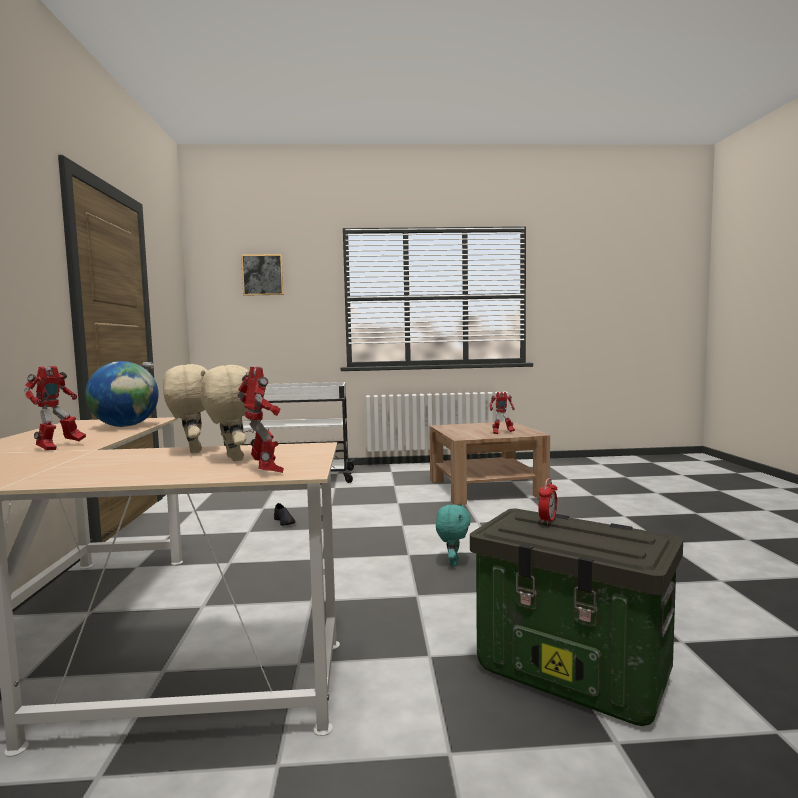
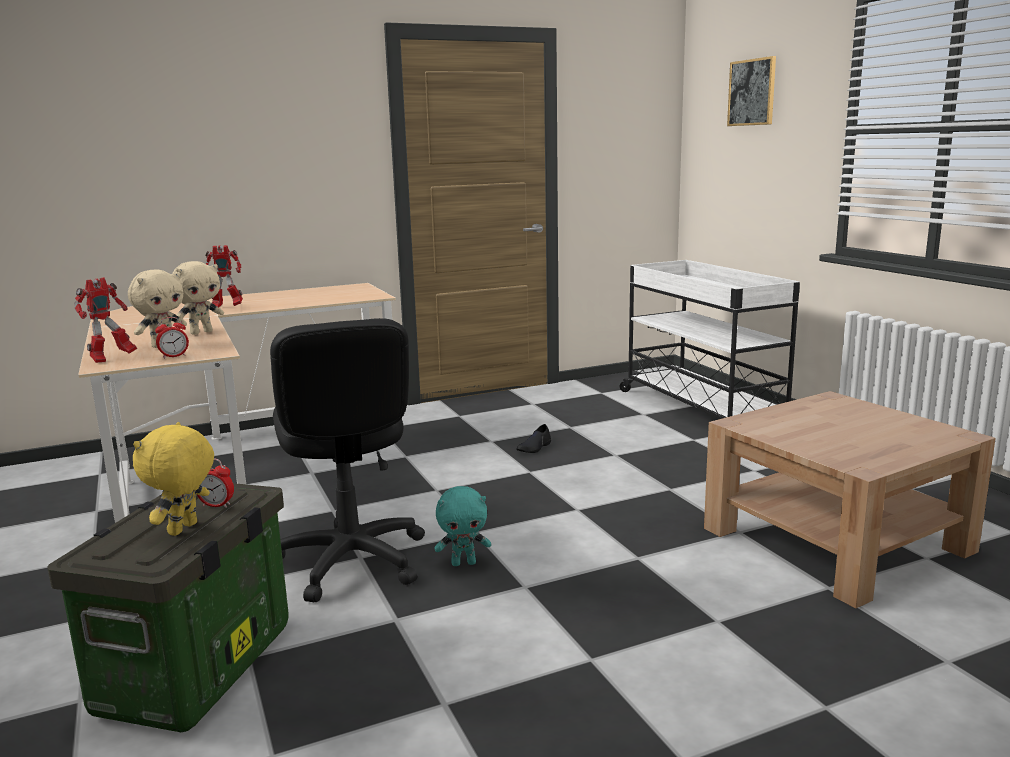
camera: 70 degrees right, 10 degrees up
globe [85,361,159,427] -> none
toy robot [489,392,515,434] -> none
none -> yellow plush toy [133,422,214,536]
none -> alarm clock [155,317,189,359]
none -> black office chair [270,318,425,602]

